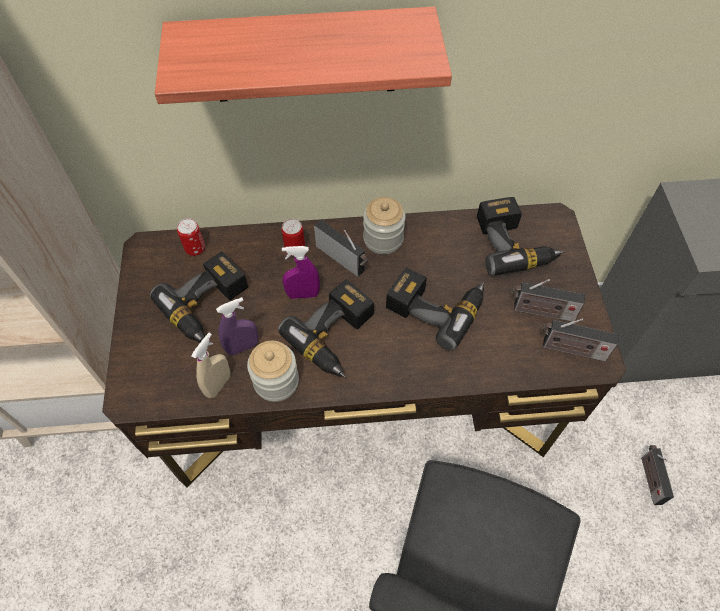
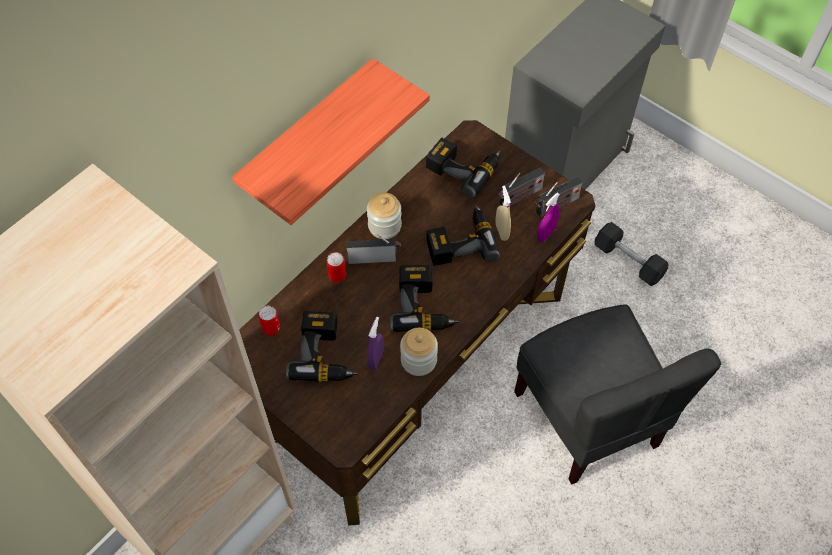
camera: 45 degrees left, 0 degrees up
beige spray bottle [191,333,230,398] -> beige spray bottle moved to [496,186,511,241]
purple spray bottle [282,246,320,299] -> purple spray bottle moved to [537,193,560,242]
radio [641,445,674,505] -> grey dumbbell [594,222,668,286]

